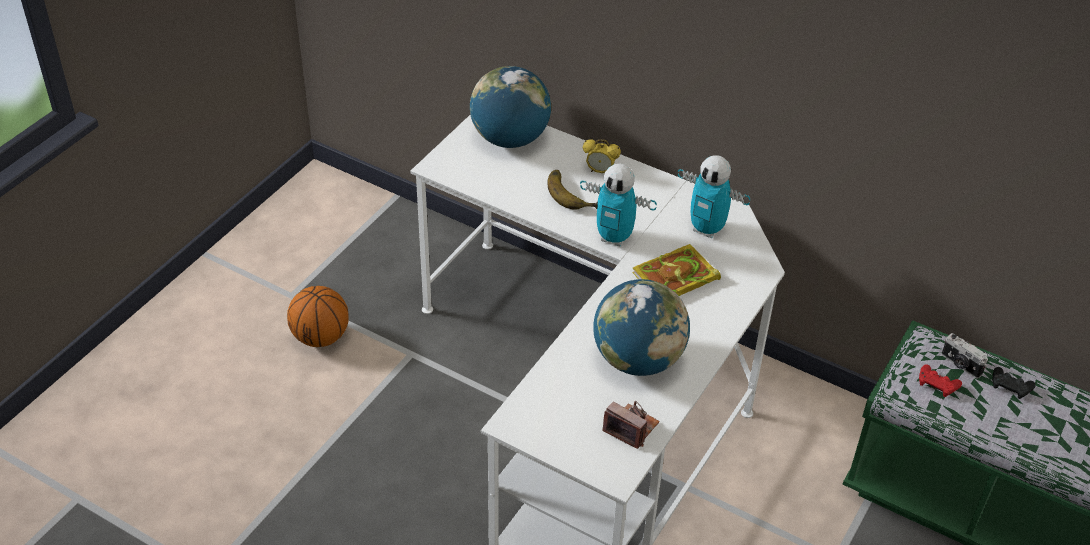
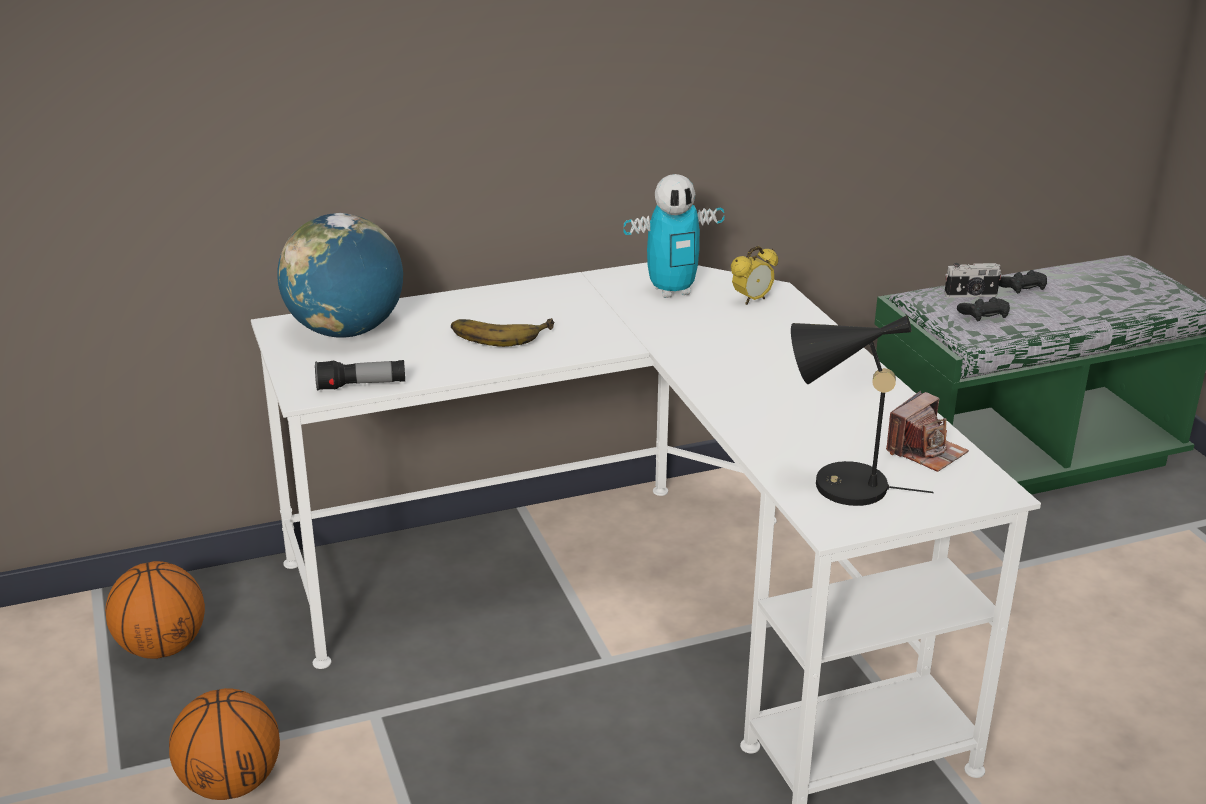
camera: 50 degrees left, 15 degrees down
toy robot [580,163,657,247] -> none
alarm clock [583,139,621,173] -> alarm clock moved to [731,246,778,305]
globe [593,279,690,376] -> none
camera [602,401,660,449] -> camera turned 150 degrees clockwise [886,391,969,472]
book [632,244,721,296] -> none
red game controller [919,364,962,397] -> black game controller [957,297,1010,322]
none -> basketball [105,561,205,659]
none -> flashlight [315,360,405,391]
none -> black table lamp [791,315,933,506]

